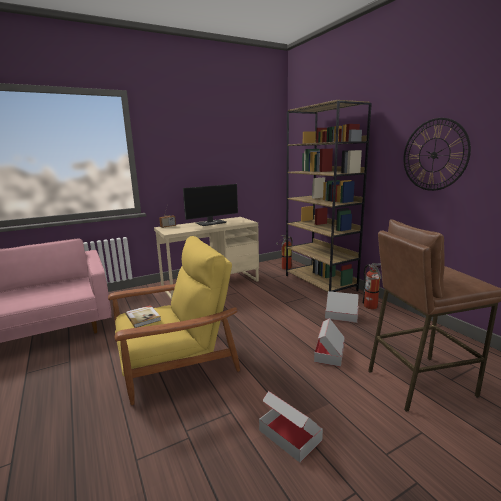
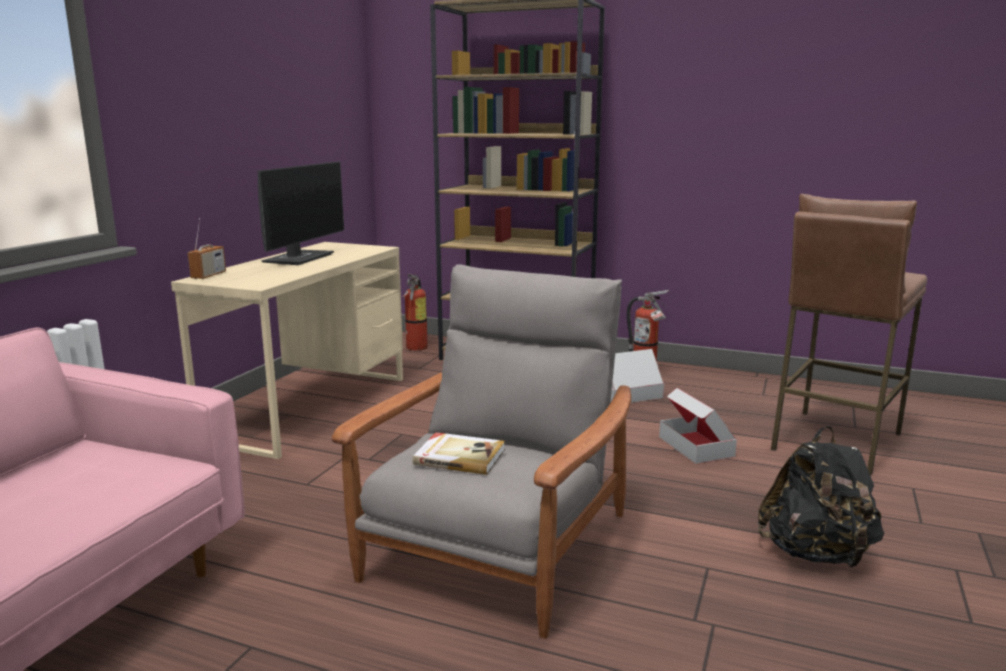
camera: 40 degrees left, 0 degrees up
yellow armchair [108,236,240,405] -> grey armchair [332,264,631,639]
cardboard box [259,391,323,463] -> black backpack [758,426,884,567]
wall clock [403,118,471,191] -> none

